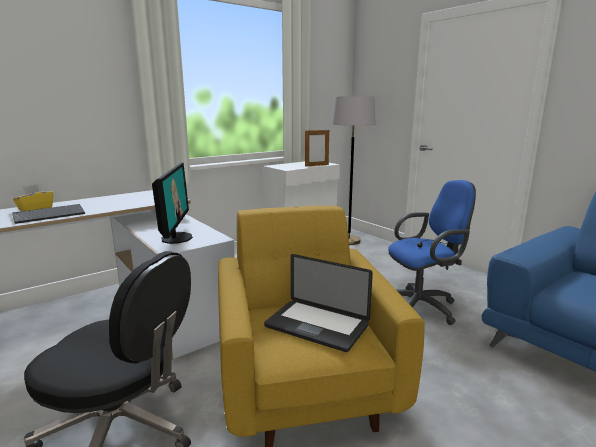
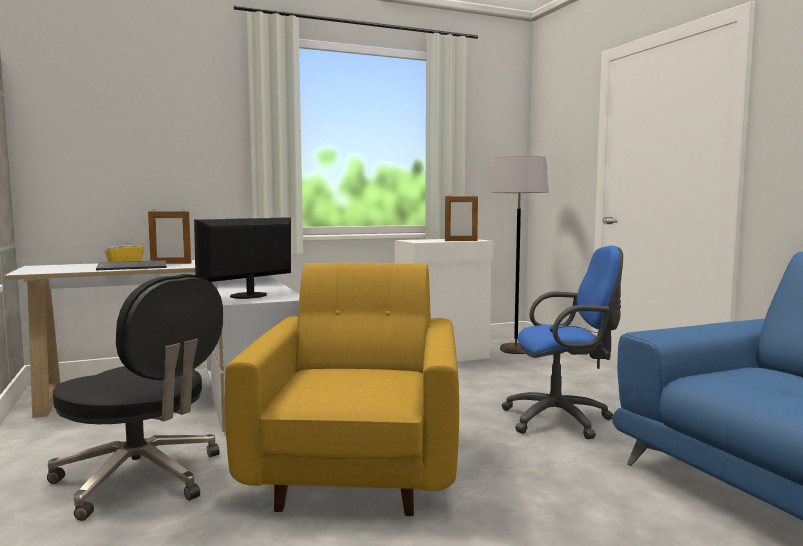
camera: 15 degrees right, 10 degrees down
monitor [152,163,193,244] -> monitor turned 150 degrees counterclockwise [194,217,291,299]
laptop [264,254,373,352] -> none
none -> picture frame [148,211,191,264]

